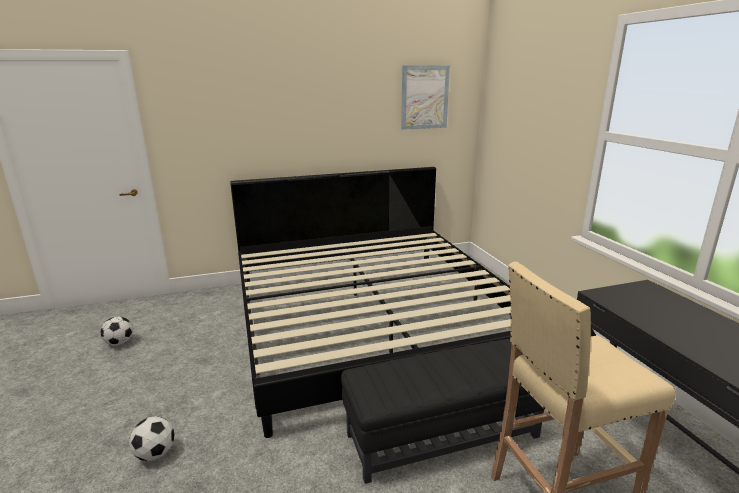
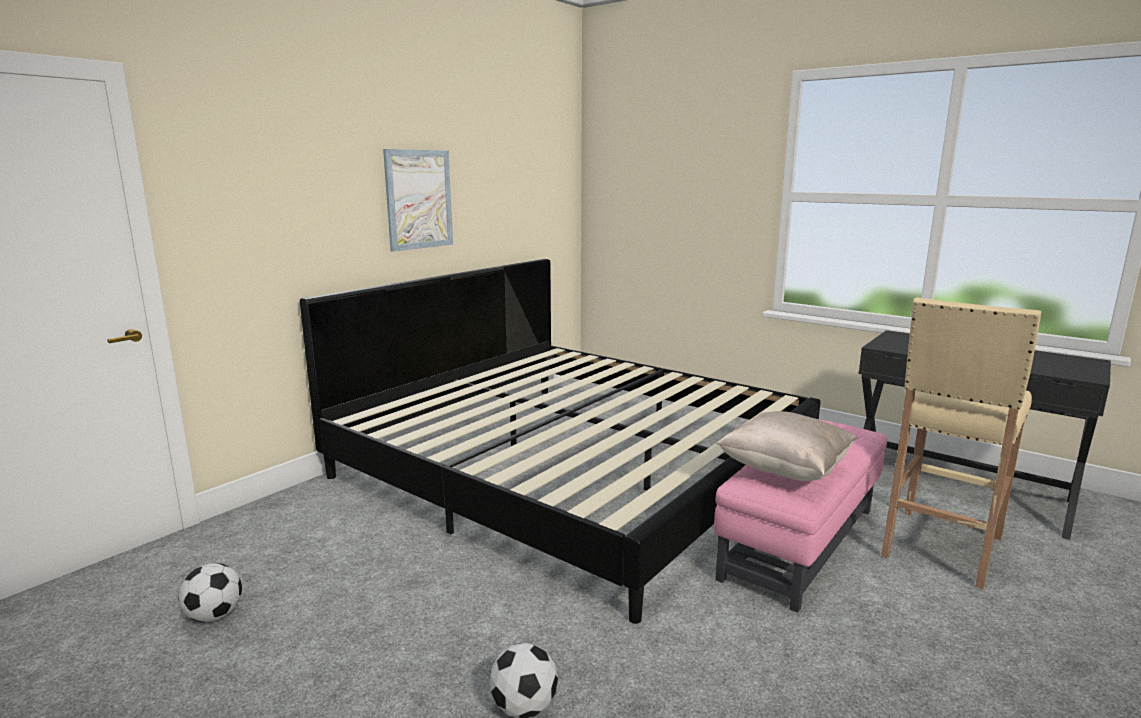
camera: 35 degrees left, 5 degrees down
black ottoman [341,339,545,484] -> pink ottoman [714,419,887,613]
picture [401,65,450,130] -> picture moved to [383,149,453,252]
none -> beige pillow [717,411,858,481]

